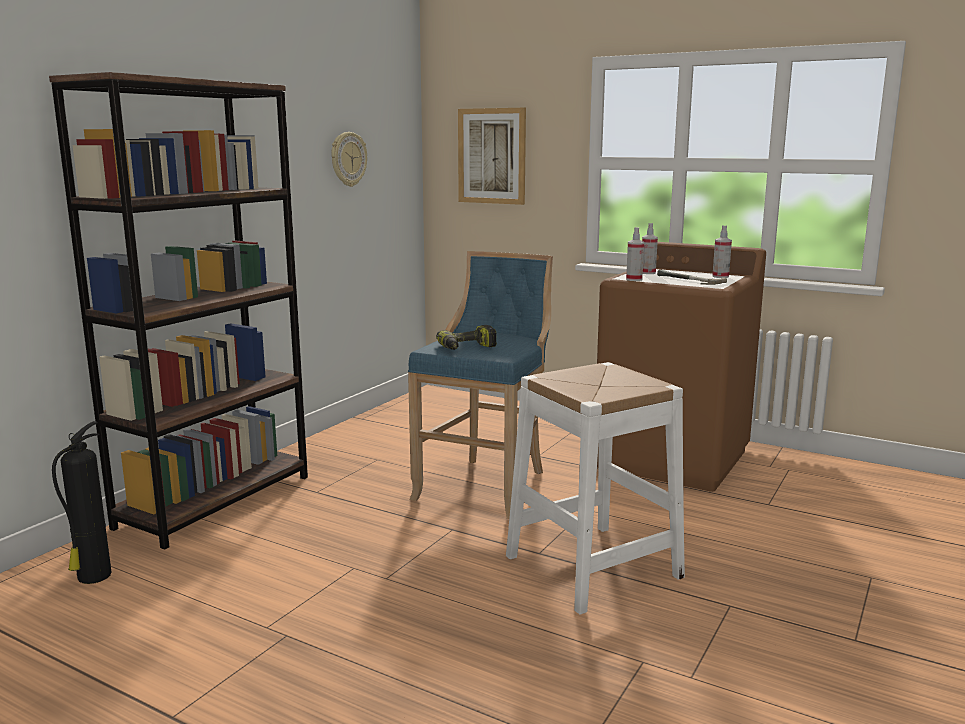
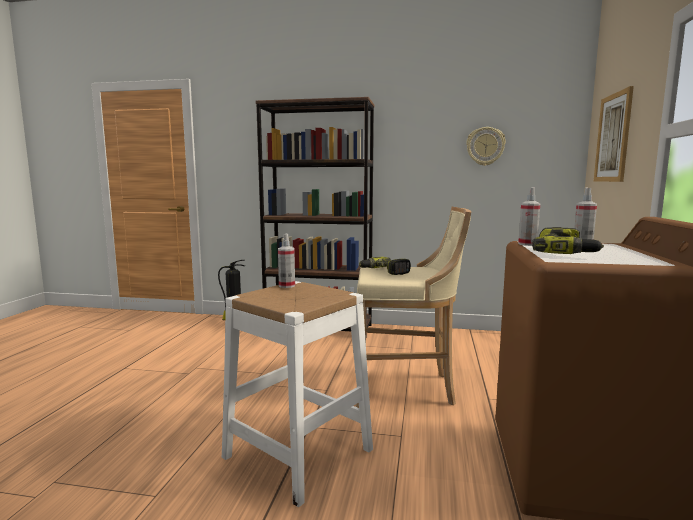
camera: 70 degrees right, 5 degrees down
blue stool [408,251,553,519] -> beige stool [356,207,471,408]
hammer [657,270,727,285] -> power drill [532,227,604,254]
spray bottle [712,225,732,278] -> spray bottle moved to [278,234,295,288]

